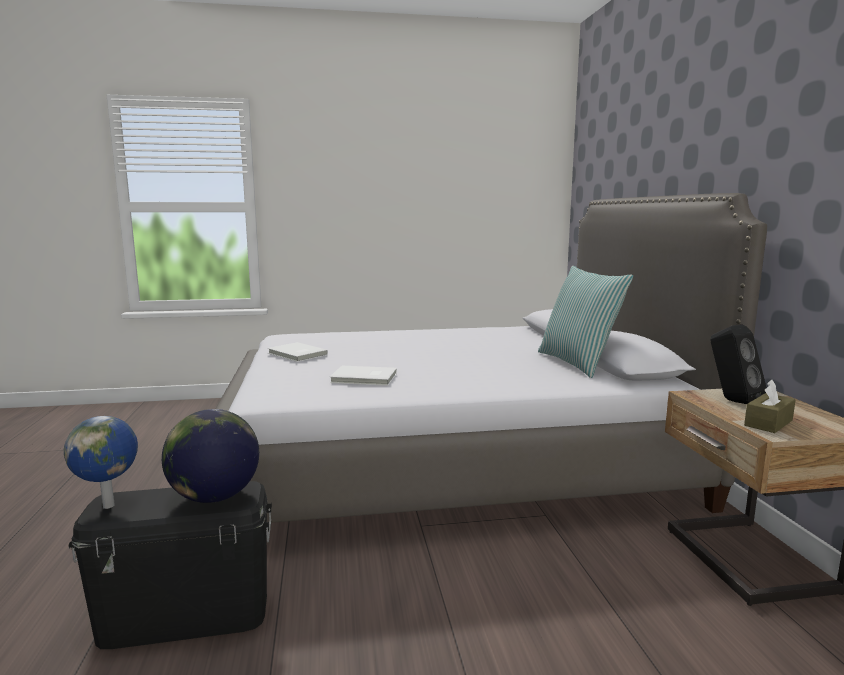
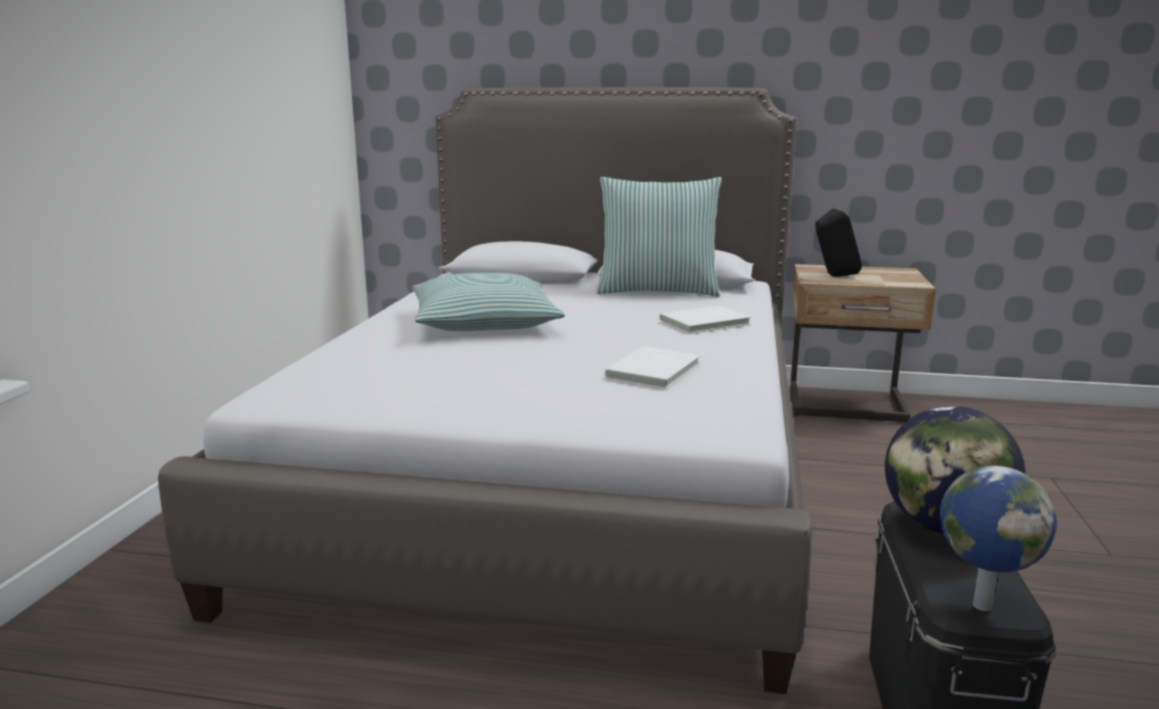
camera: 70 degrees left, 5 degrees up
white book [267,342,328,362] -> white book moved to [659,306,751,334]
brown tissue box [744,380,796,433] -> none
none -> pillow [413,273,565,331]

